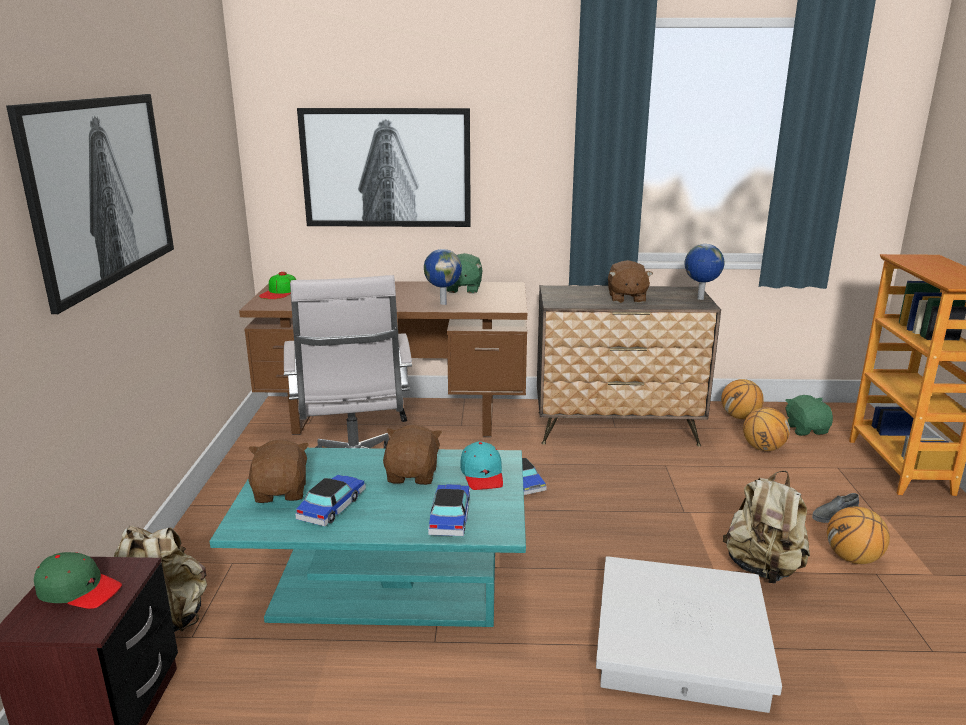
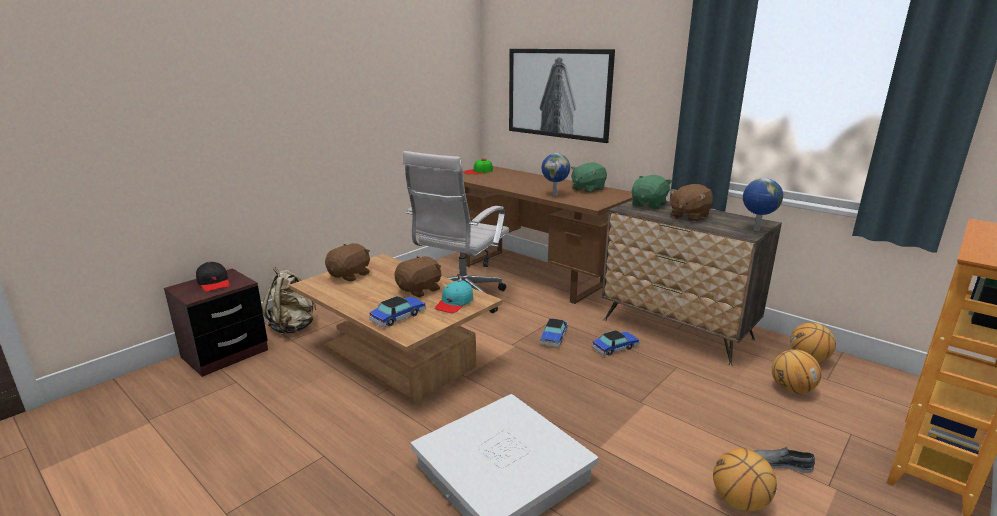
camera: 40 degrees right, 0 degrees up
picture [6,94,174,314] -> none
green cap [34,552,122,609] -> black cap [196,262,229,292]
turquoise coffee table [209,448,526,627] -> brown coffee table [289,254,502,404]
toy car [295,475,366,526] -> toy car moved to [592,330,639,356]
beige backpack [723,471,810,584] -> none
green plush toy [785,395,833,436] -> green plush toy moved to [632,175,673,209]

